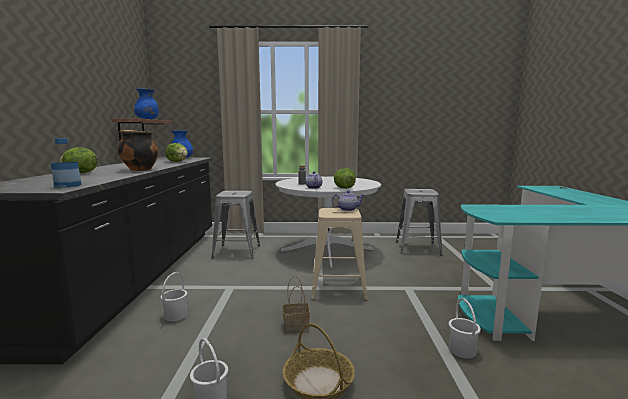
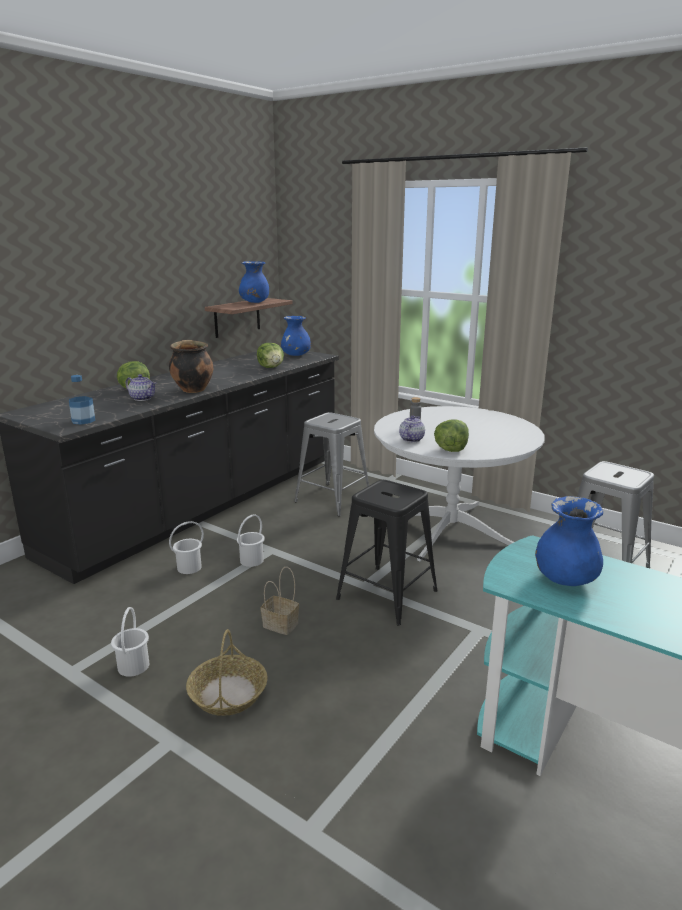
camera: 35 degrees right, 10 degrees up
beige stool [311,208,368,300] -> black stool [336,480,438,626]
teapot [332,190,364,211] -> teapot moved to [126,374,156,401]
white bucket [448,298,481,358] -> white bucket moved to [237,514,265,567]
none -> blue vase [535,496,603,586]

